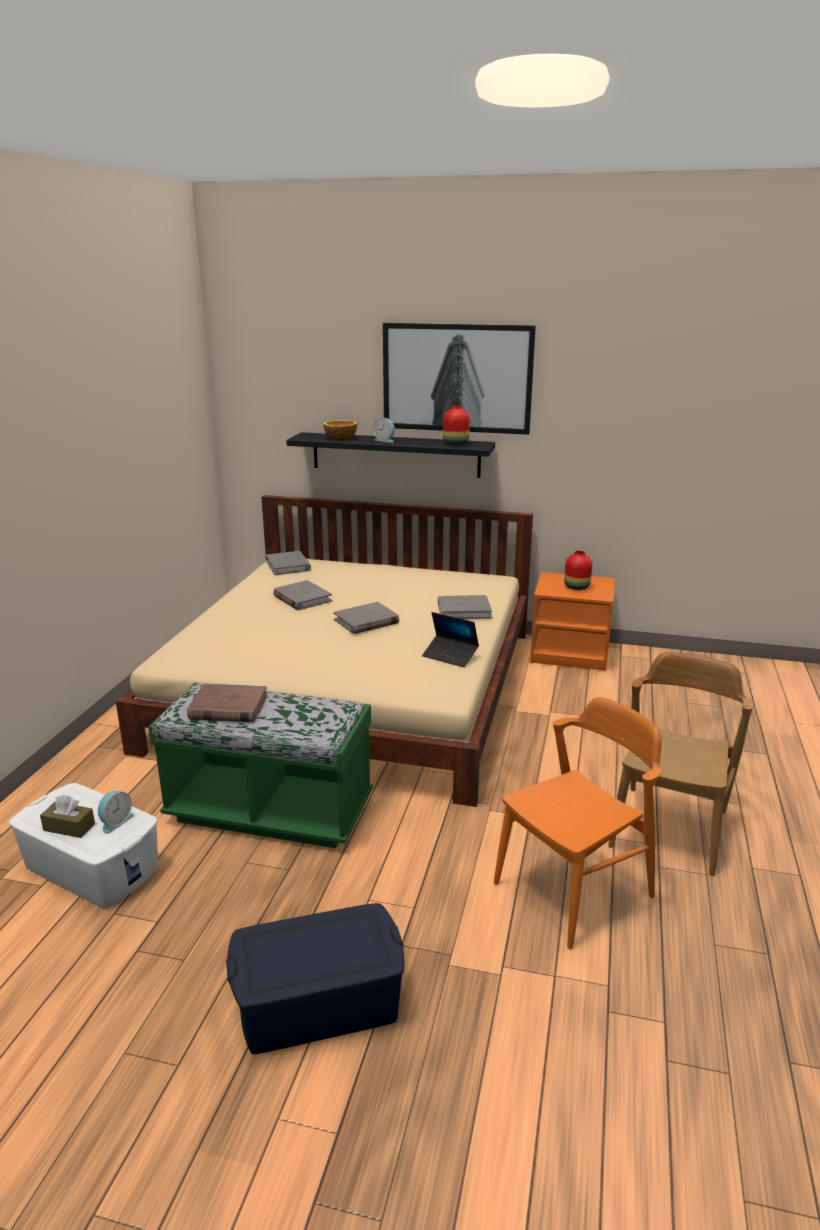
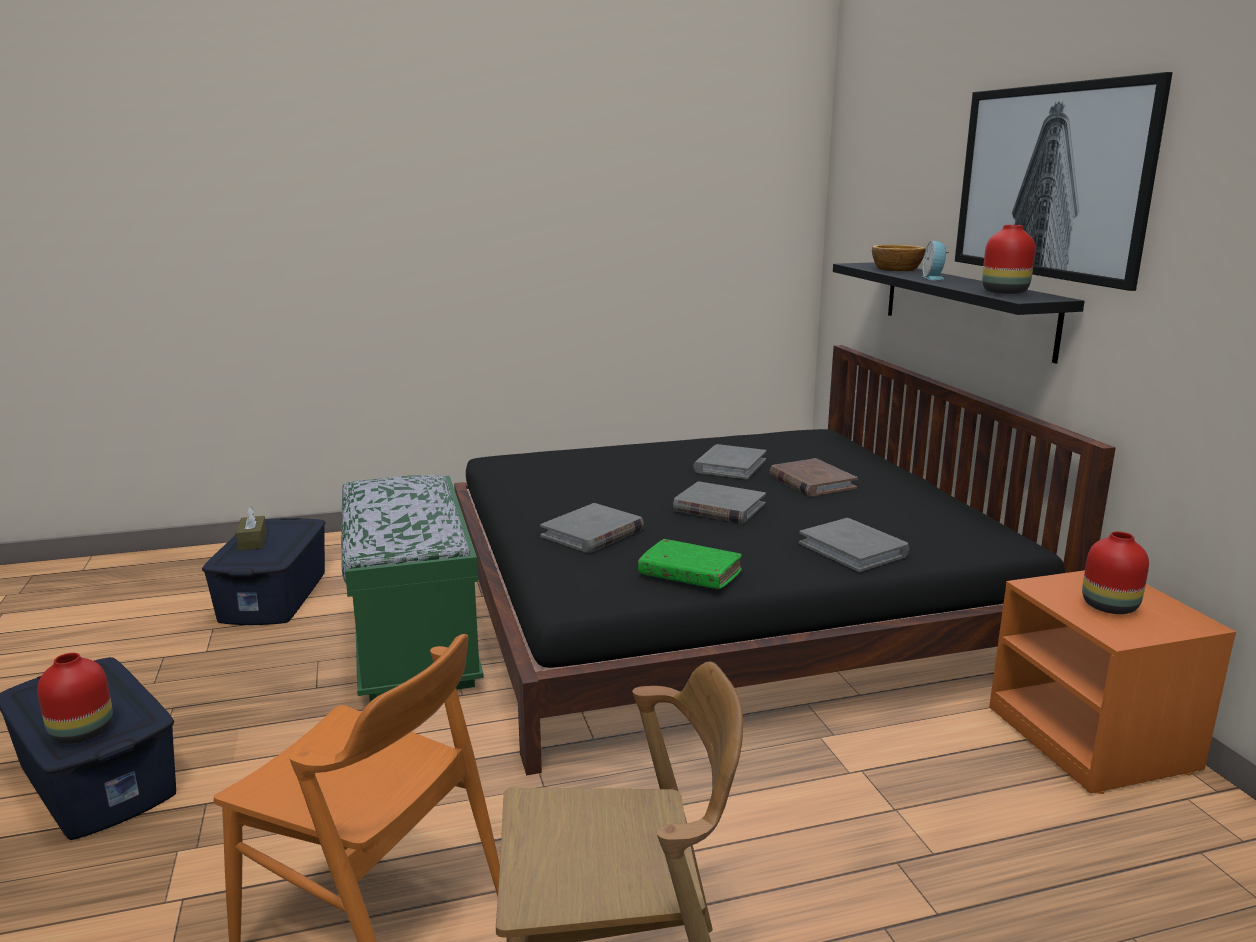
camera: 60 degrees right, 5 degrees down
white storage box [9,783,158,909] -> blue storage box [202,518,326,625]
alarm clock [98,791,134,834] -> none
beige bed [116,495,533,807] -> black bed [454,345,1116,775]
brown book [187,684,267,723] -> brown book moved to [769,458,858,497]
grey book [266,551,311,575] -> grey book moved to [540,503,644,553]
laptop [422,612,479,667] -> green book [638,539,742,589]
none -> red vase [37,653,113,744]

